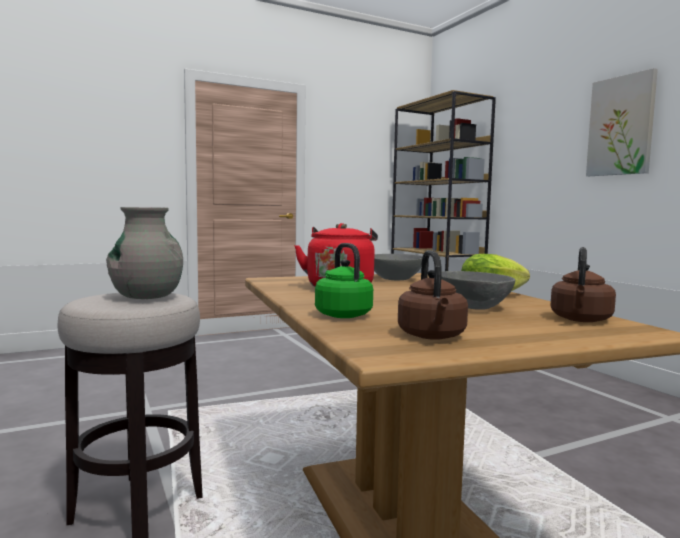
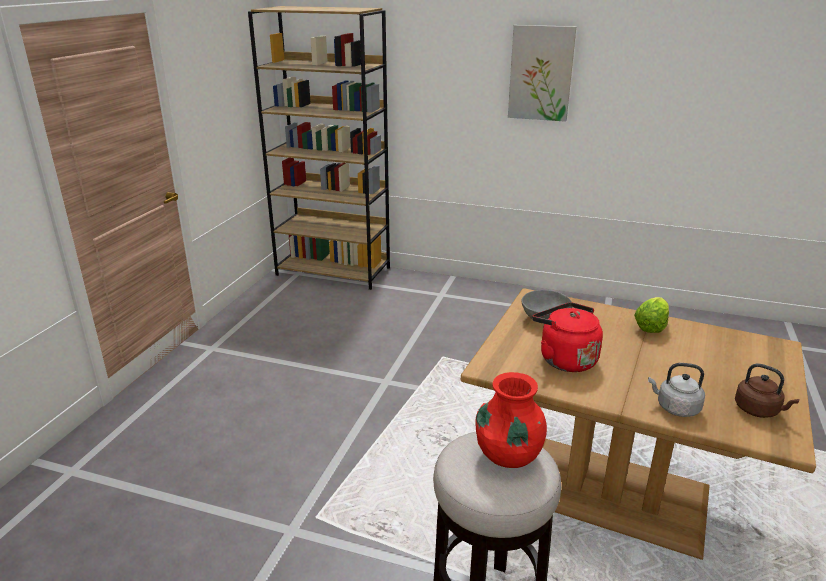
camera: 45 degrees left, 20 degrees up
grey vase [106,207,183,299] -> red vase [475,372,547,468]
green kettle [315,243,373,318] -> grey kettle [648,363,705,417]
grey bowl [441,271,515,310] -> none
brown kettle [550,247,616,322] -> none

